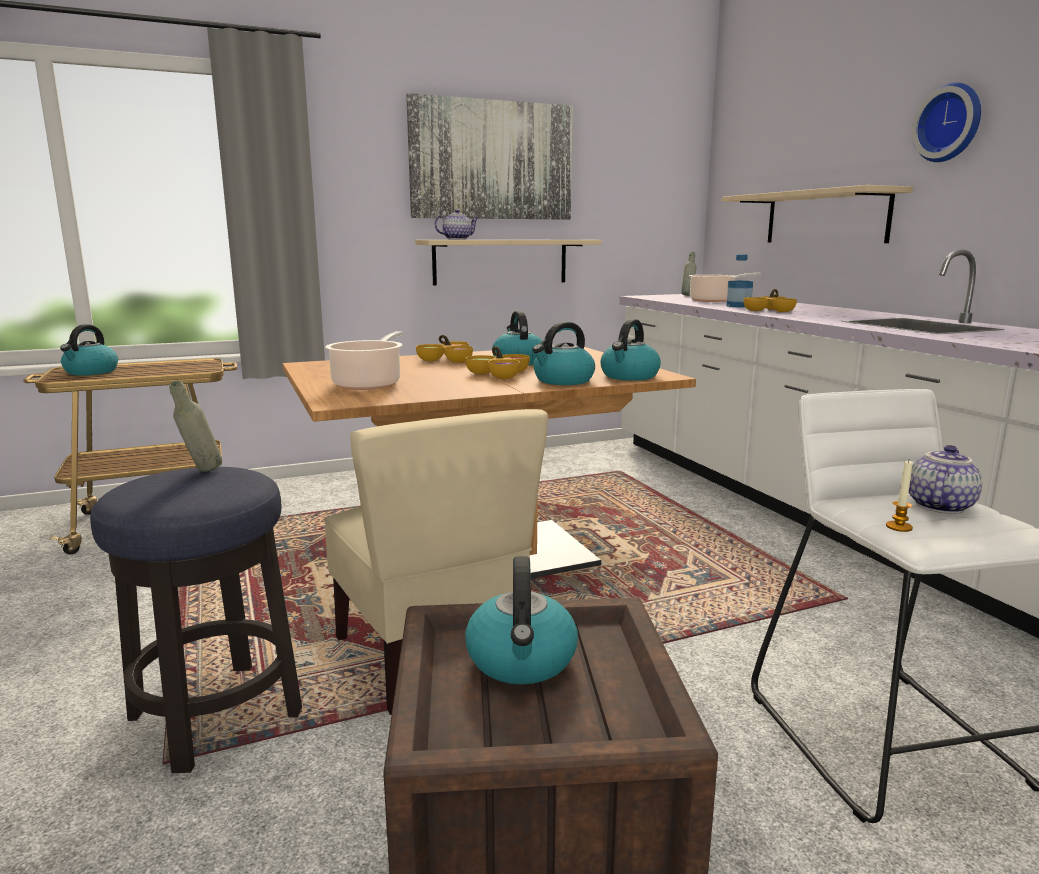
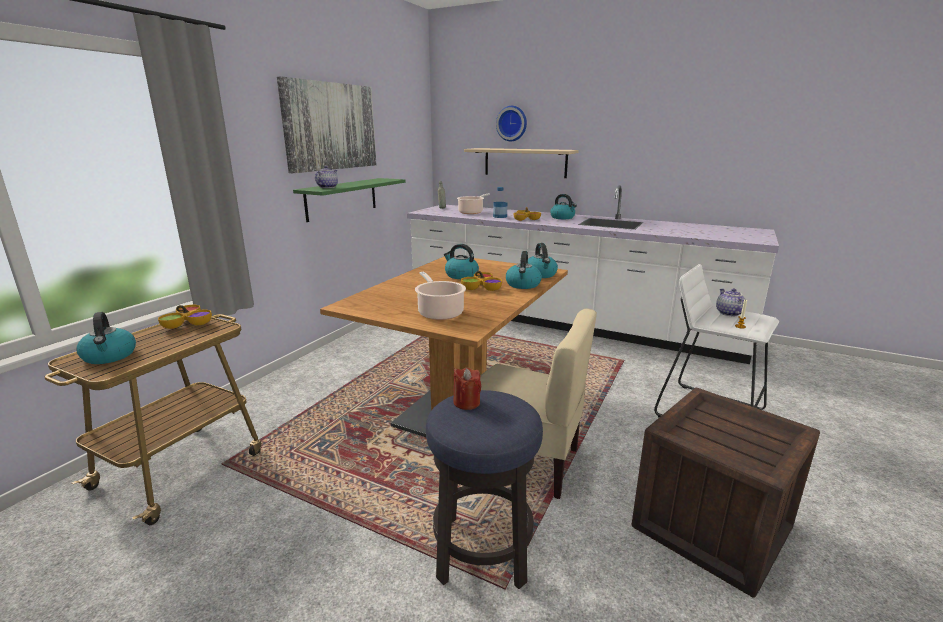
camera: 40 degrees left, 5 degrees up
grey bottle [169,380,222,472] -> red candle [453,368,481,410]
beige shelf [415,240,602,286] -> green shelf [293,178,406,222]
bowl [416,335,473,363] -> bowl moved to [158,305,212,329]
kettle [465,556,578,684] -> kettle moved to [550,194,577,219]
wall clock [912,82,981,162] -> wall clock moved to [496,106,527,141]

